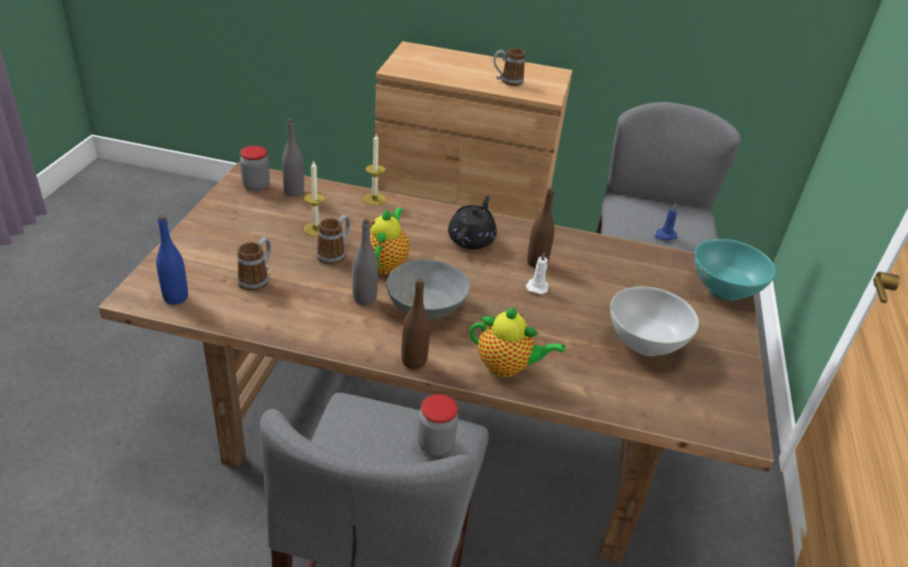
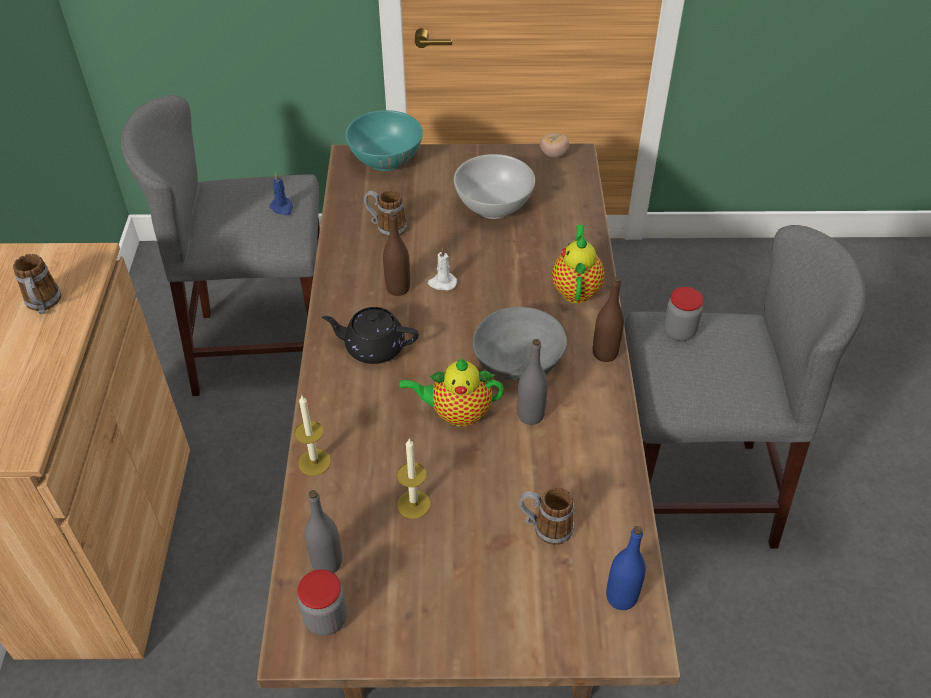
camera: 100 degrees left, 10 degrees up
mug [316,215,350,265] -> mug moved to [364,190,407,237]
none -> tomato [540,134,569,158]

